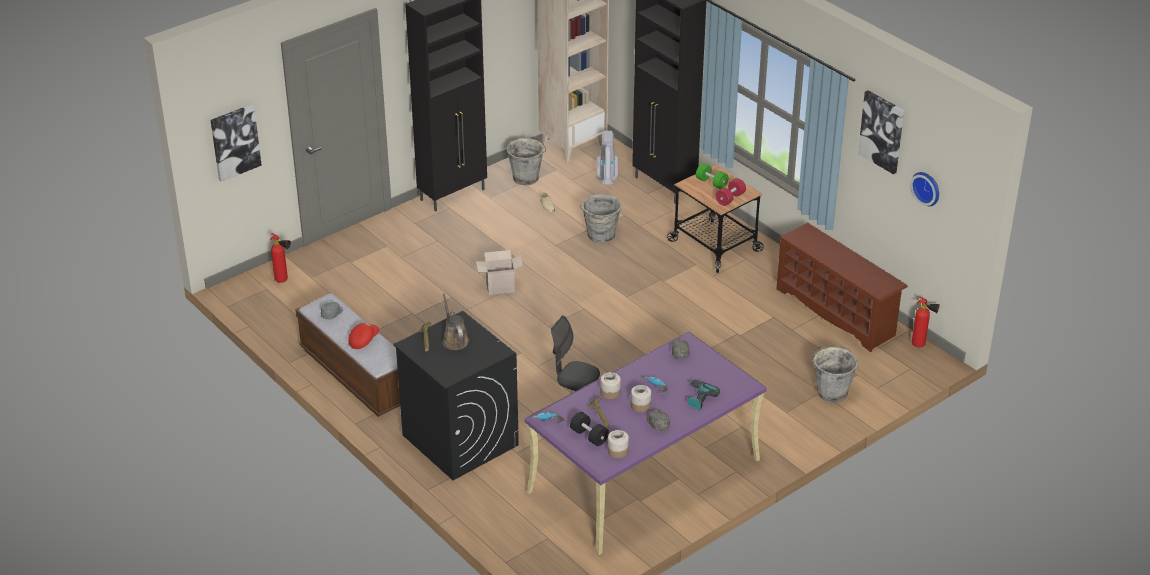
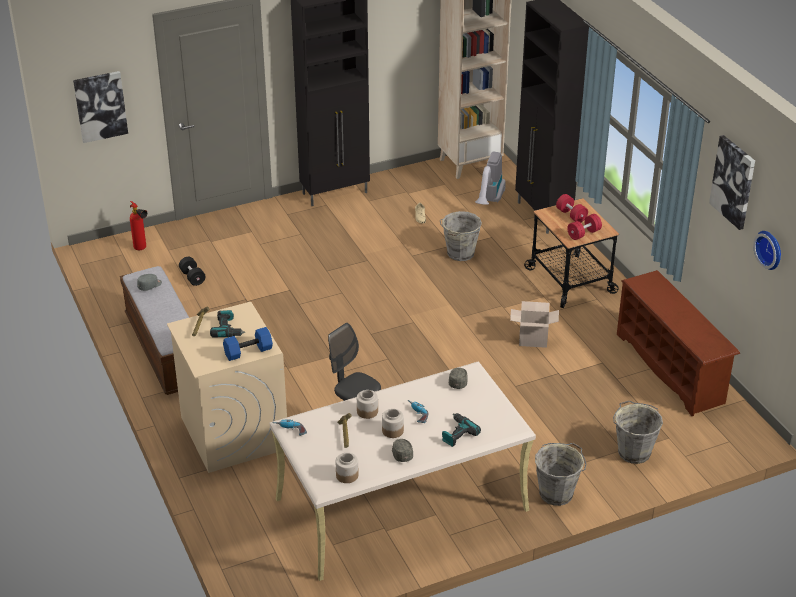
camera: 15 degrees right, 0 degrees up
red cap [348,323,379,349] -> none
black washing machine [393,311,519,480] -> beige washing machine [167,302,287,473]
brown watering can [443,293,469,350] -> power drill [210,310,245,337]
cardboard box [476,250,523,295] -> cardboard box moved to [510,301,559,348]
grey bucket [507,136,546,185] -> grey bucket moved to [535,443,586,506]
purple desk [525,332,767,555] -> beige desk [270,361,536,581]
black dumbbell [570,412,609,446] -> black dumbbell moved to [179,257,206,286]
green dumbbell [696,163,729,189] -> red dumbbell [556,194,588,223]
fire extinguisher [912,297,940,347] -> none
none -> blue dumbbell [223,327,273,361]

